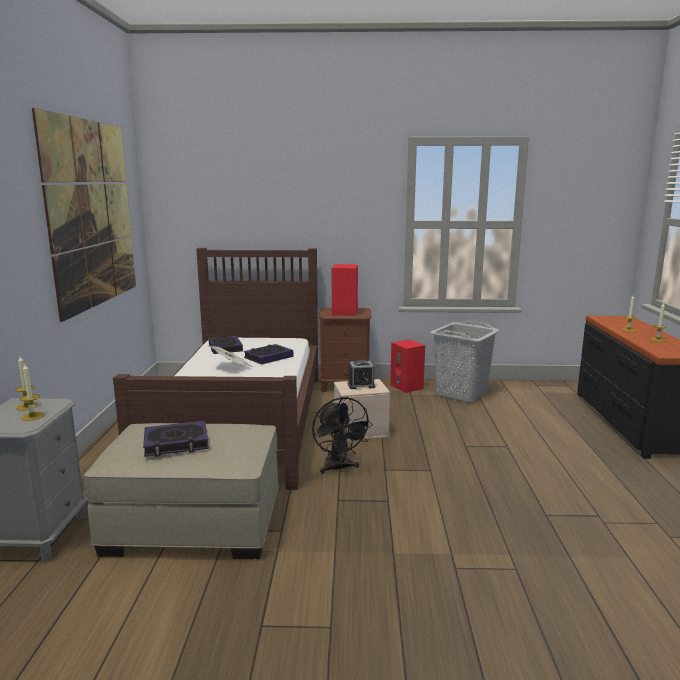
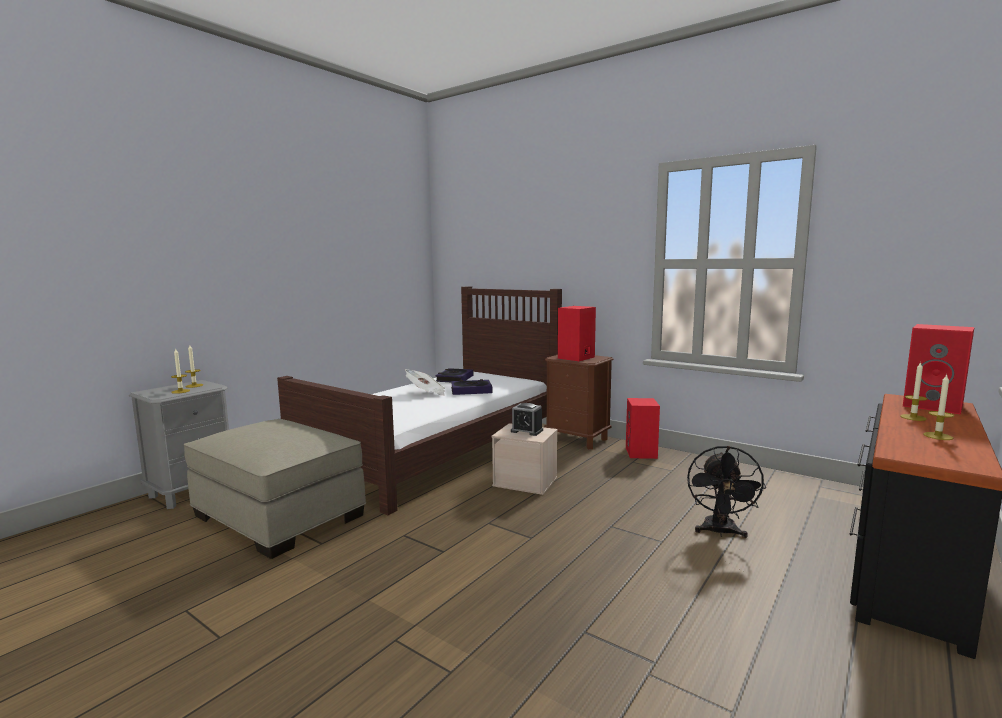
camera: 35 degrees right, 5 degrees down
picture [32,108,136,322] -> none
book [143,421,209,457] -> none
black fan [312,397,373,474] -> black fan moved to [687,446,766,538]
grey laundry basket [430,321,500,403] -> none
none -> red speaker [903,324,974,415]

